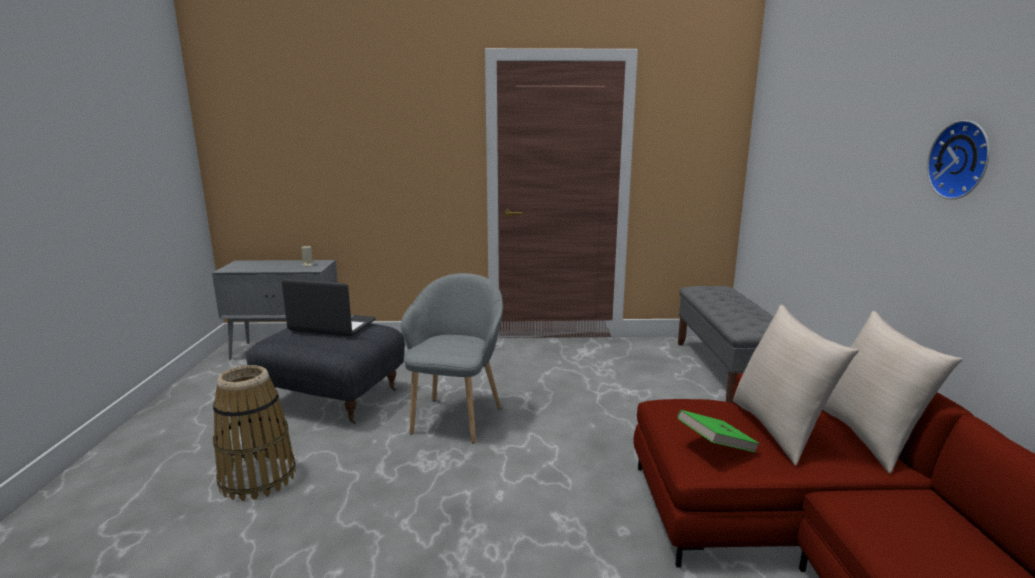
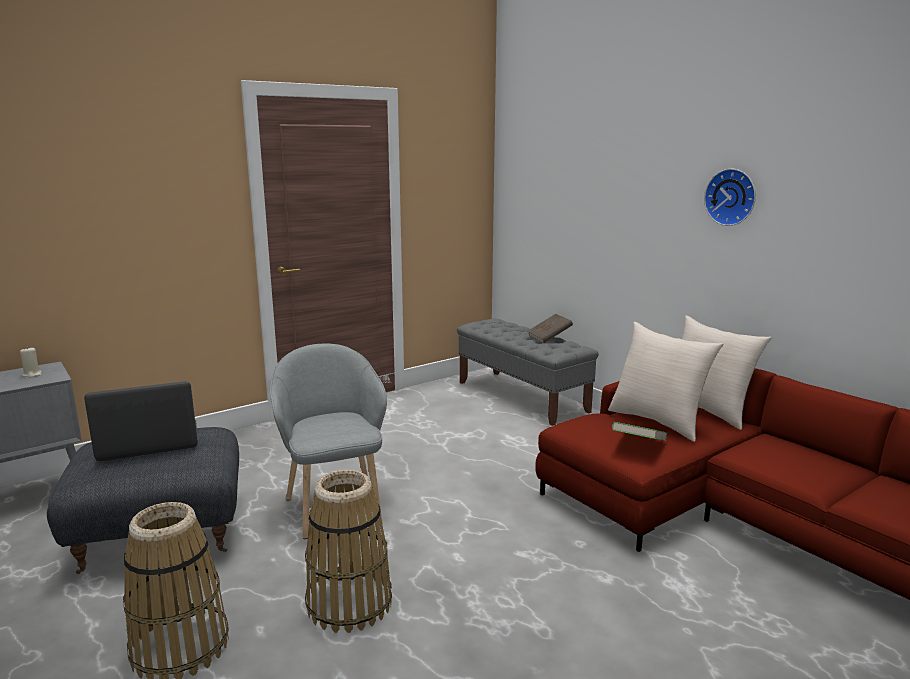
camera: 35 degrees left, 0 degrees up
none -> basket [305,470,392,633]
none -> brown book [528,314,573,343]

